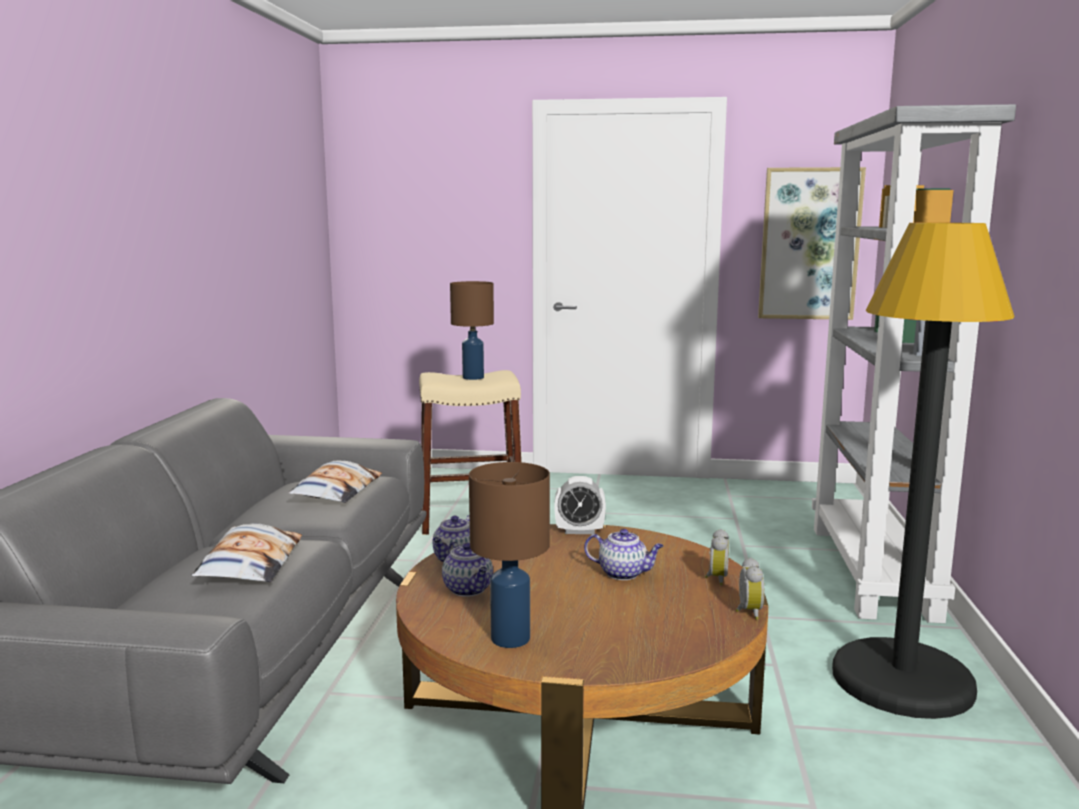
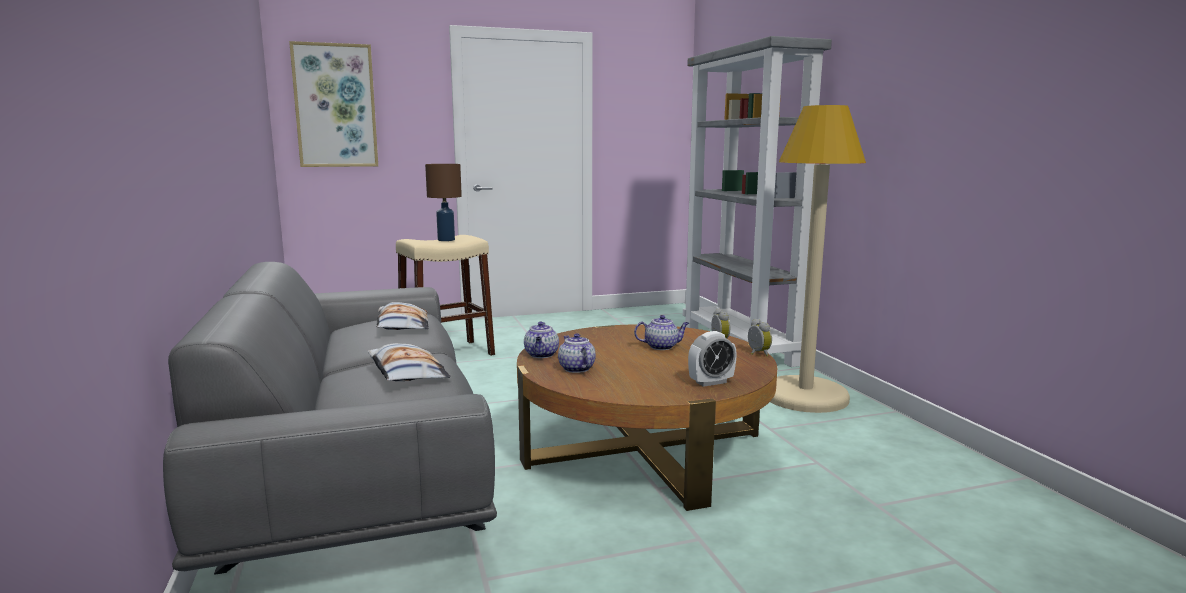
camera: 25 degrees left, 0 degrees up
teapot [442,541,493,597] -> teapot turned 150 degrees counterclockwise [558,333,596,373]
brown table lamp [469,462,550,648] -> none
alarm clock [554,476,606,534] -> alarm clock moved to [688,331,737,387]
picture [758,167,866,320] -> picture moved to [289,41,378,167]
black floor lamp [832,223,1015,719] -> beige floor lamp [770,105,866,413]

